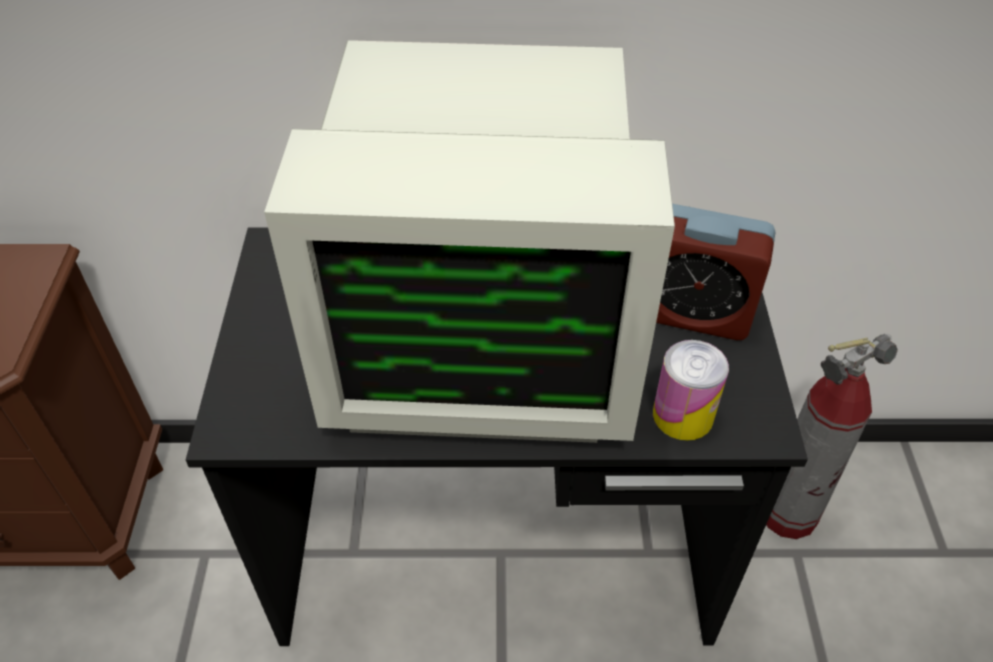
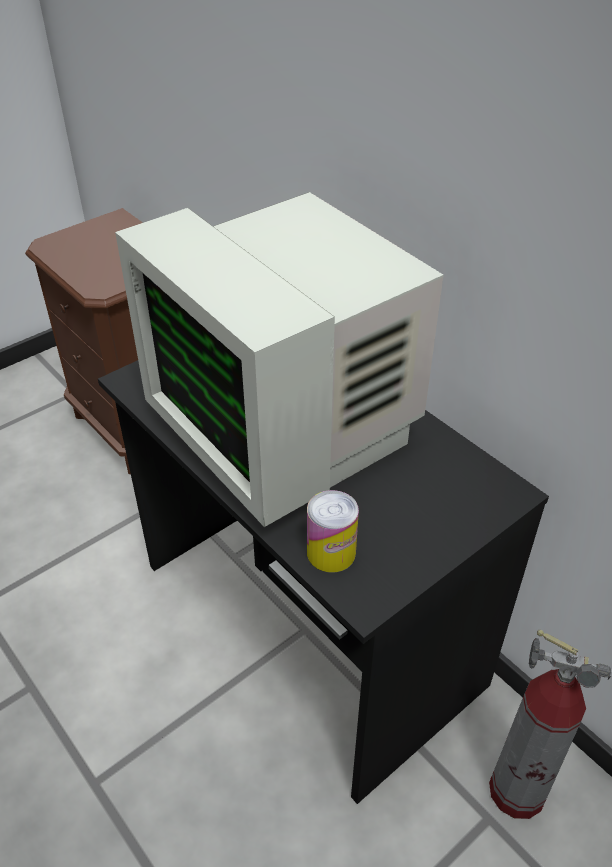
camera: 50 degrees right, 5 degrees down
alarm clock [656,204,776,340] -> none

